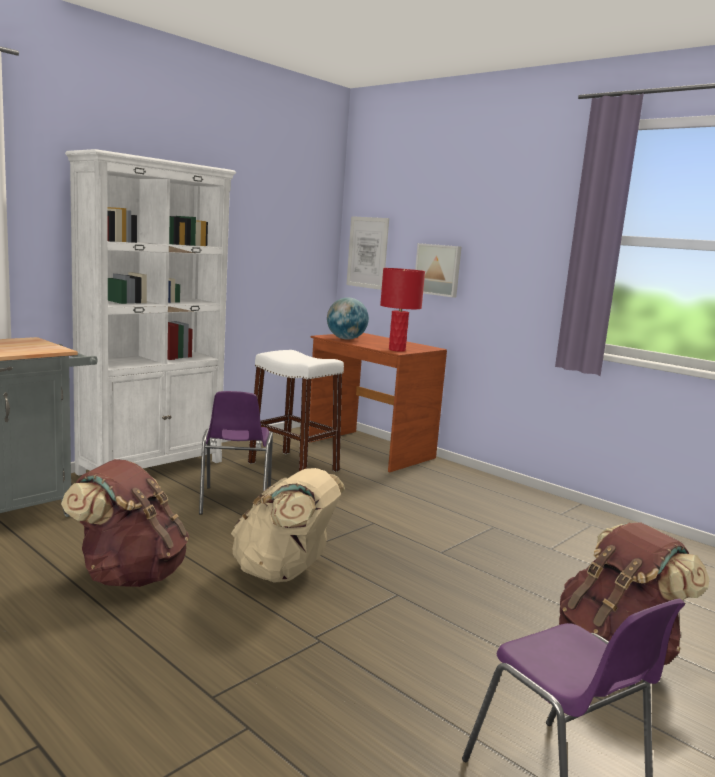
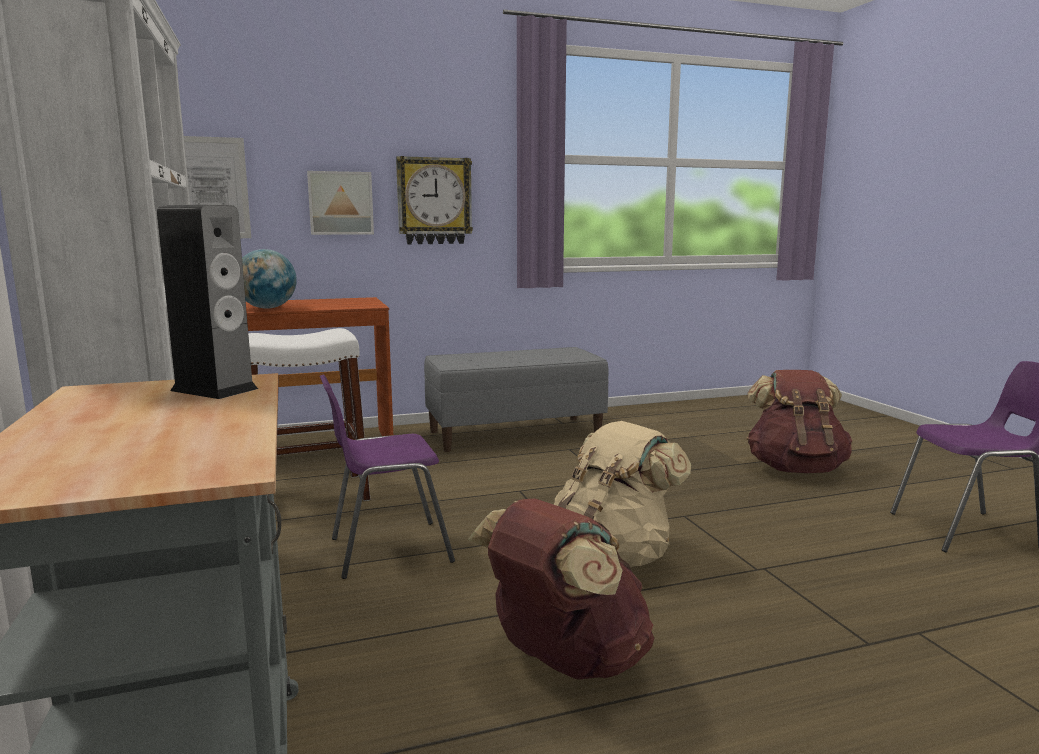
camera: 60 degrees left, 0 degrees up
purple chair [199,391,273,515] -> purple chair turned 135 degrees clockwise [319,375,455,579]
red table lamp [380,268,425,352] -> none
none -> speaker [157,205,258,399]
none -> wall clock [396,156,473,244]
none -> grey bench [424,347,609,452]

